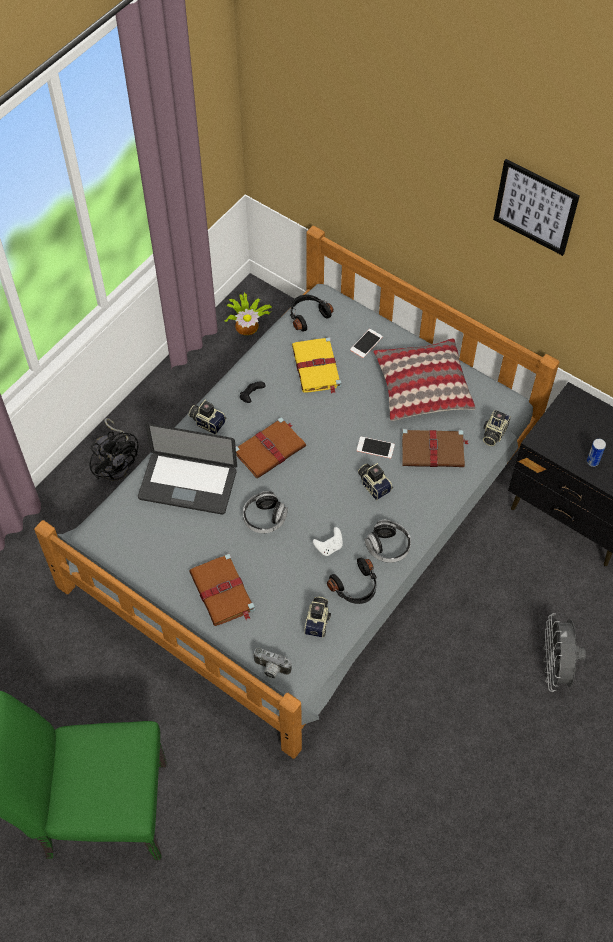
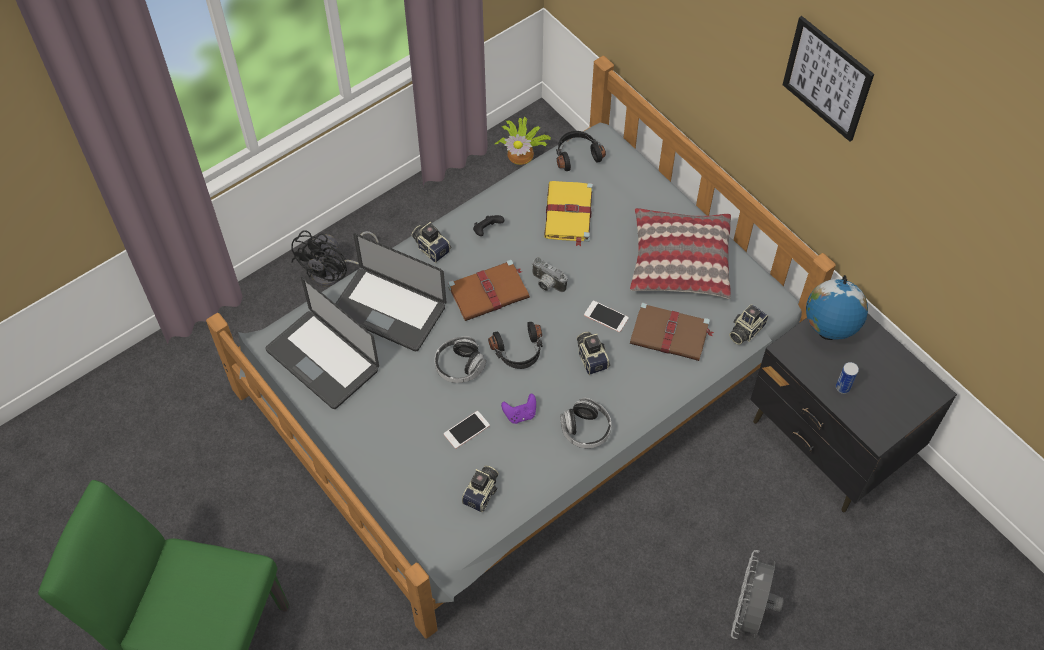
camera: 15 degrees right, 0 degrees up
black fan [90,418,139,481] -> black fan turned 45 degrees clockwise [291,230,379,286]
brown book [189,554,255,626] -> none
camera [253,648,292,679] -> camera moved to [532,257,568,292]
white game controller [313,527,343,556] -> purple game controller [501,394,536,424]
black headphones [327,558,377,604] -> black headphones moved to [488,322,543,369]
phone [350,329,383,358] -> phone moved to [444,411,490,449]
none -> laptop [265,277,379,409]
none -> globe [806,275,868,340]

